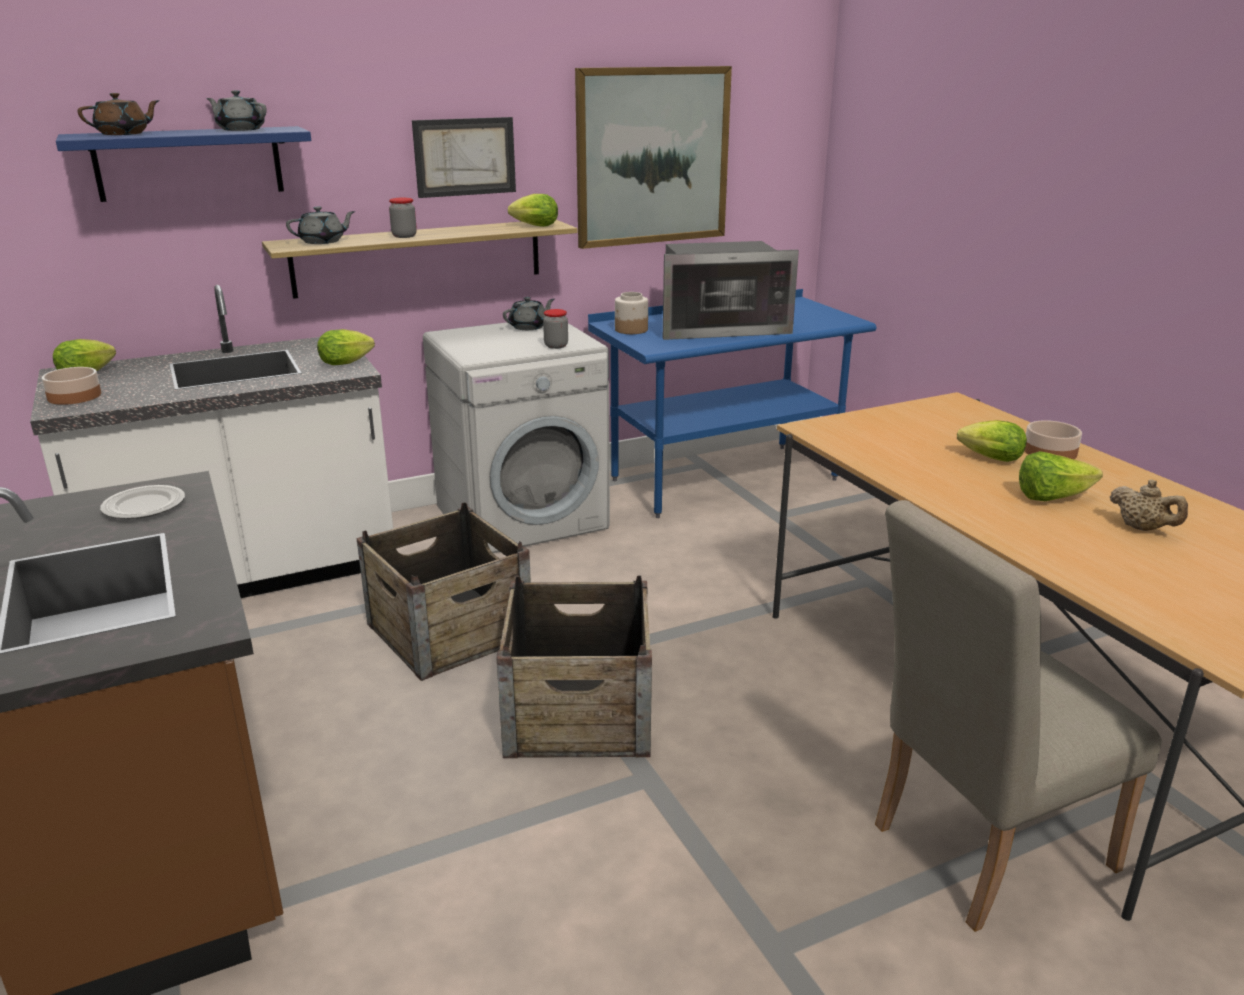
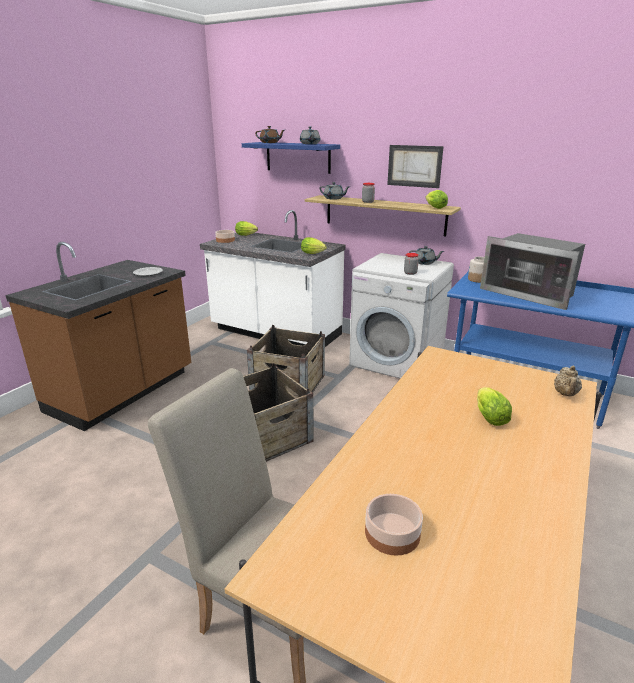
camera: 55 degrees right, 0 degrees up
picture [575,66,732,249] -> none
lettuce [1019,451,1103,501] -> none
bowl [1024,420,1082,459] -> bowl moved to [365,494,423,556]
beige teapot [1110,480,1188,531] -> beige teapot moved to [554,366,582,396]

